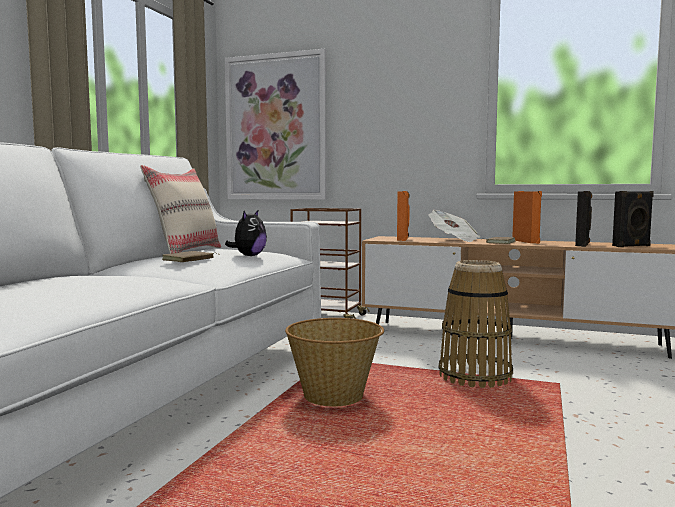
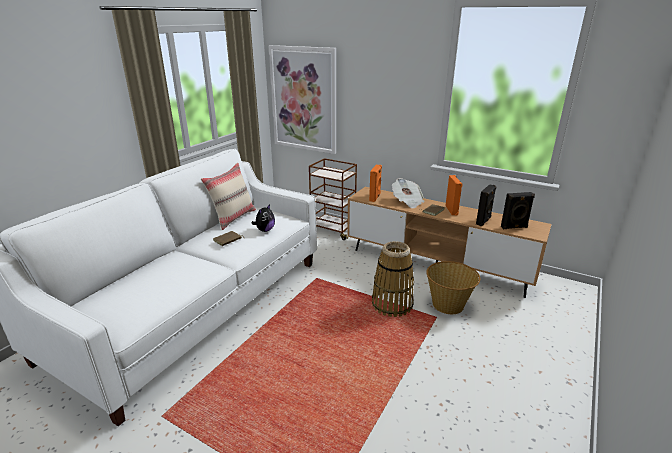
camera: 10 degrees right, 20 degrees up
basket [285,318,384,406] -> basket moved to [426,261,480,314]

